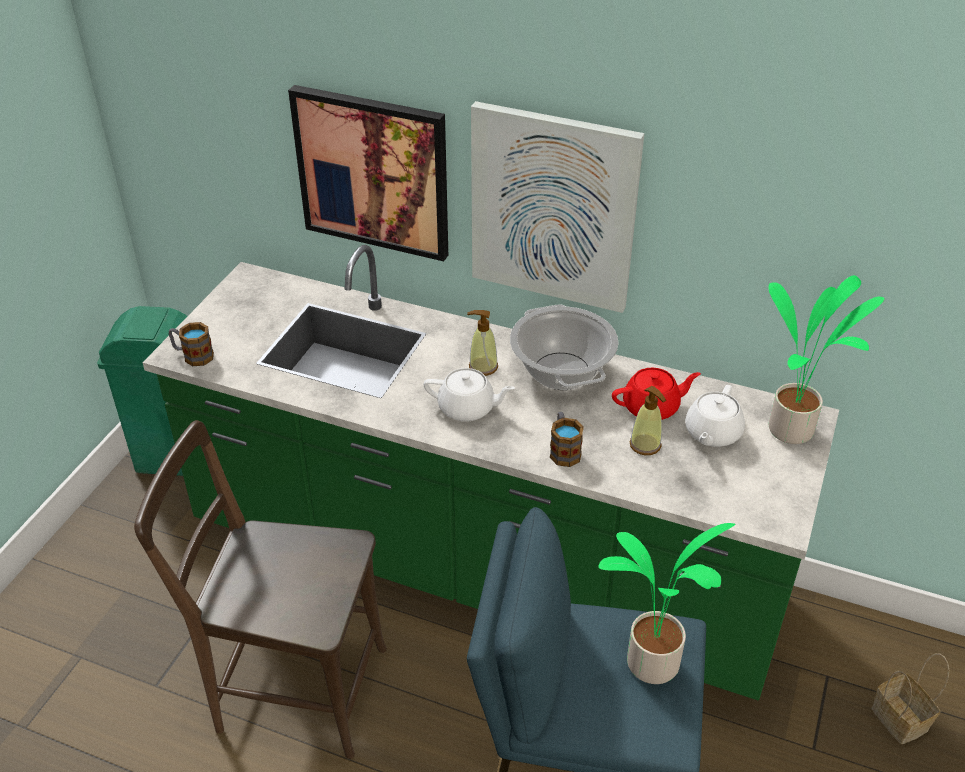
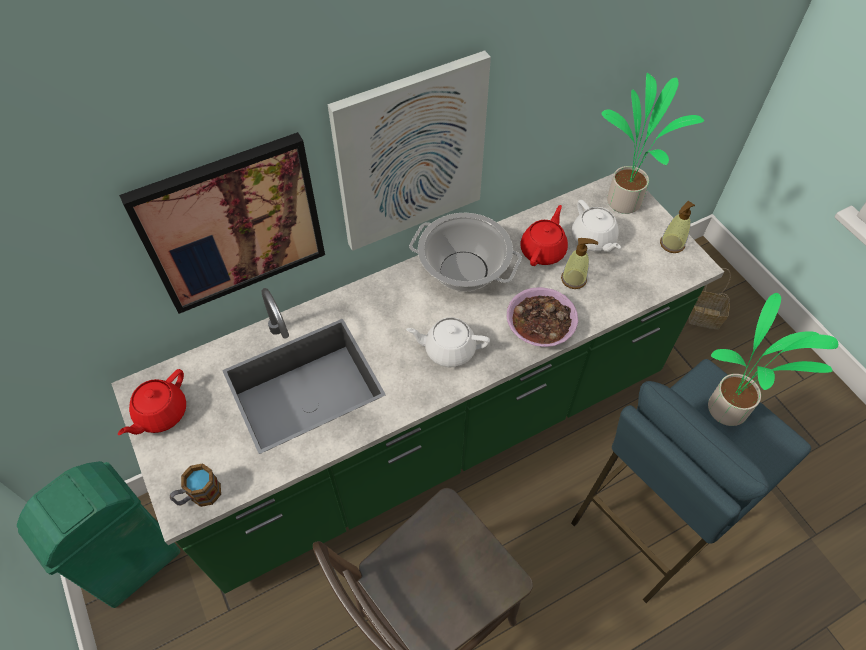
camera: 50 degrees left, 15 degrees up
white teapot [423,368,515,422] -> white teapot turned 135 degrees counterclockwise [406,317,490,367]
soap dispenser [467,310,498,376] -> soap dispenser moved to [660,201,695,253]
mug [549,412,584,467] -> bowl [507,287,578,347]
none -> red teapot [118,369,186,435]

